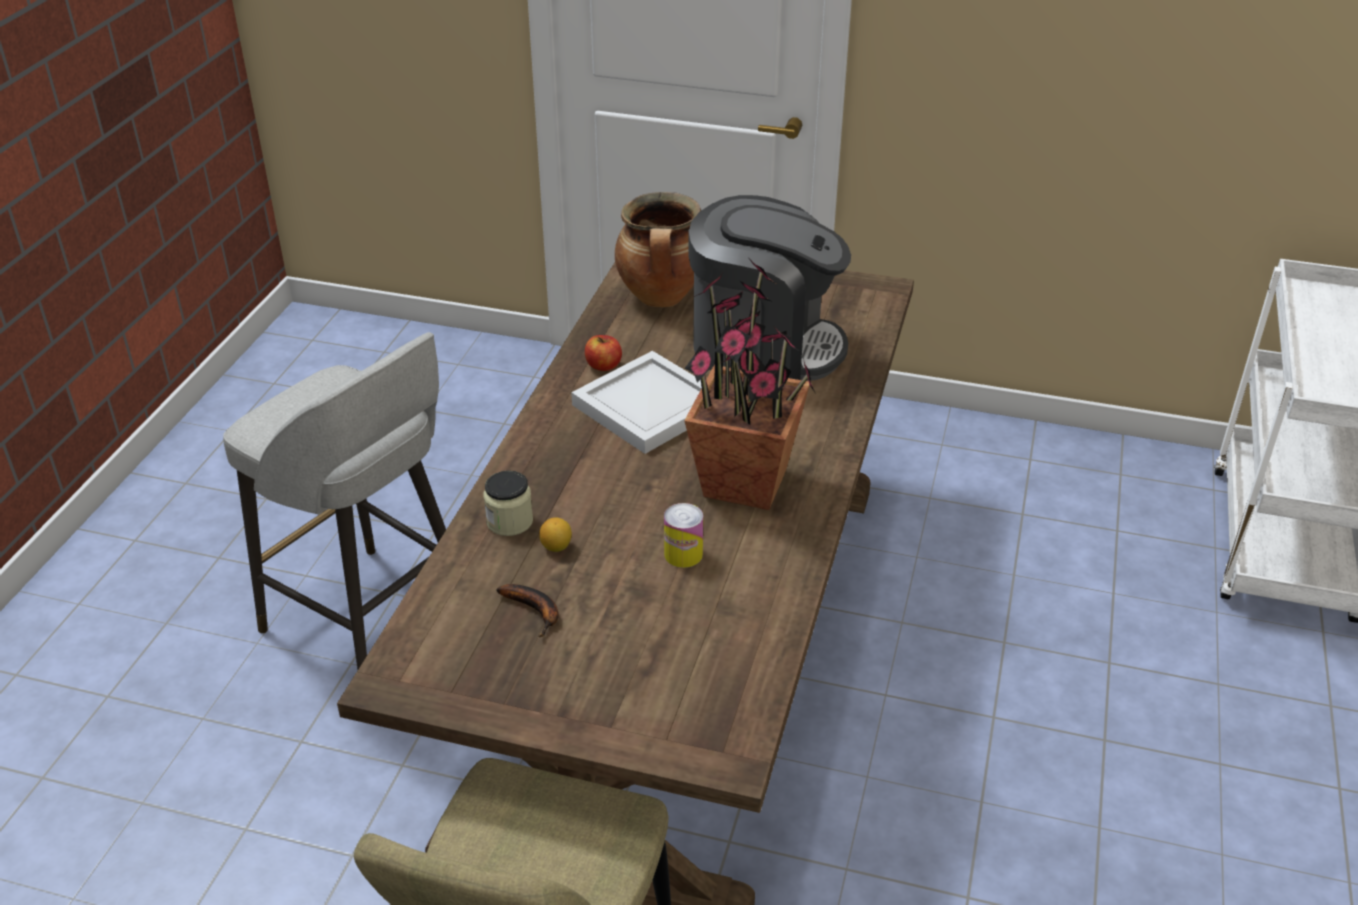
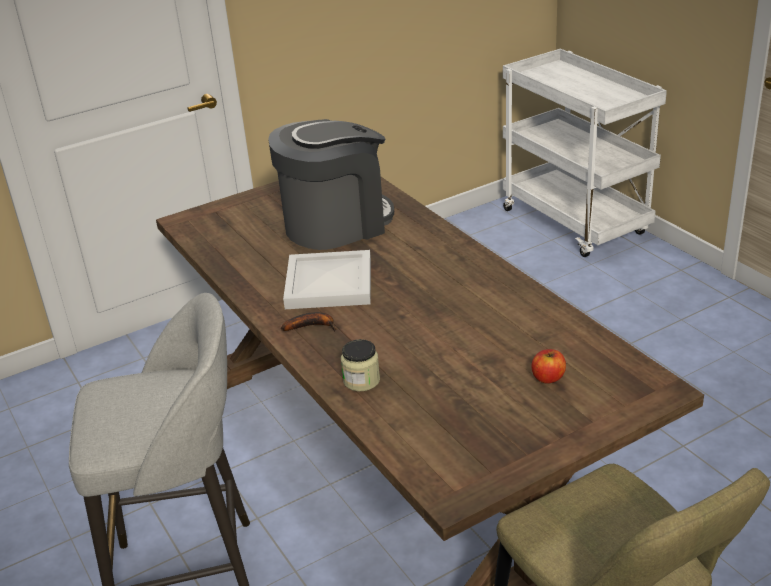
camera: 45 degrees left, 5 degrees down
banana [496,584,559,637] -> banana moved to [281,312,336,332]
lemon [539,517,572,552] -> none
apple [585,335,622,371] -> apple moved to [532,349,566,384]
cooking pot [615,192,701,307] -> none
can [664,503,703,568] -> none
potted plant [684,260,815,510] -> none

